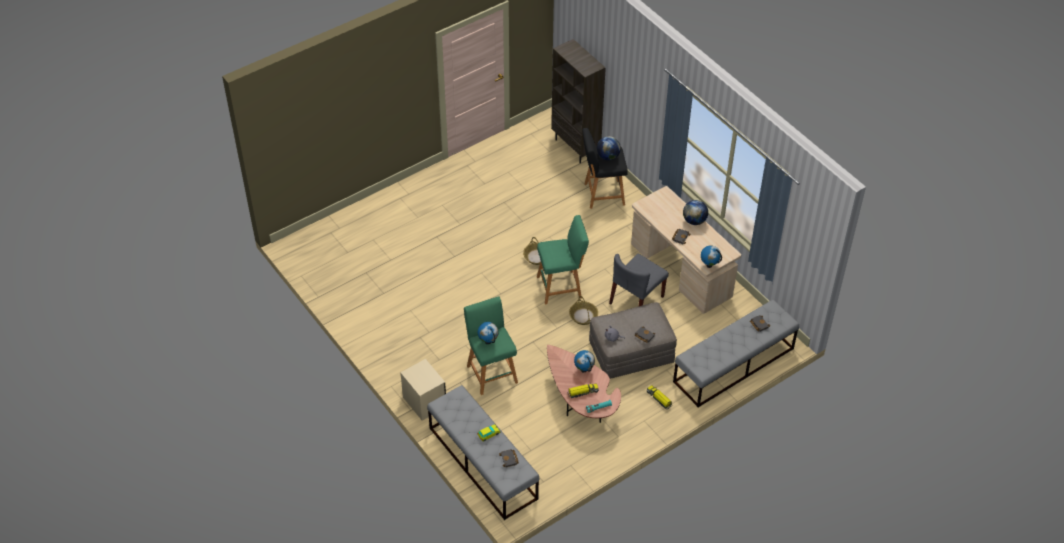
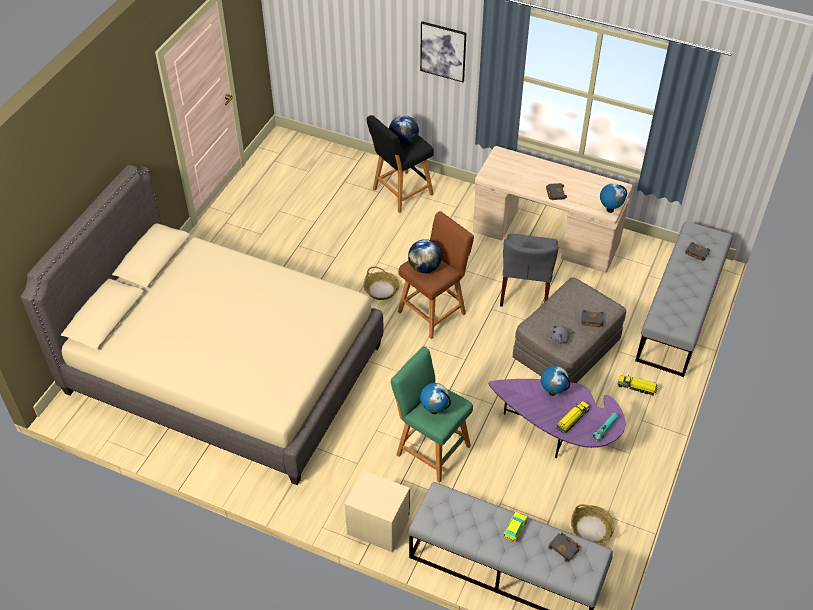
camera: 30 degrees left, 0 degrees up
green stool [537,215,589,304] -> brown stool [398,211,474,339]
brown coffee table [547,345,621,423] -> purple coffee table [488,379,625,458]
brown bookcase [551,39,606,163] -> none
basket [569,296,598,325] -> basket moved to [571,504,615,544]
globe [683,200,708,225] -> globe moved to [408,239,442,273]
none -> beige bed [20,165,383,485]
none -> picture [420,21,466,82]

